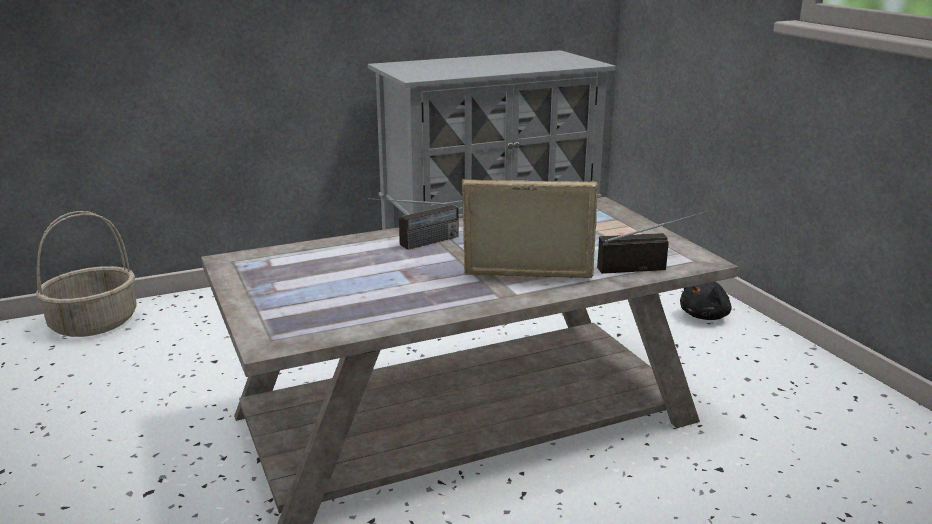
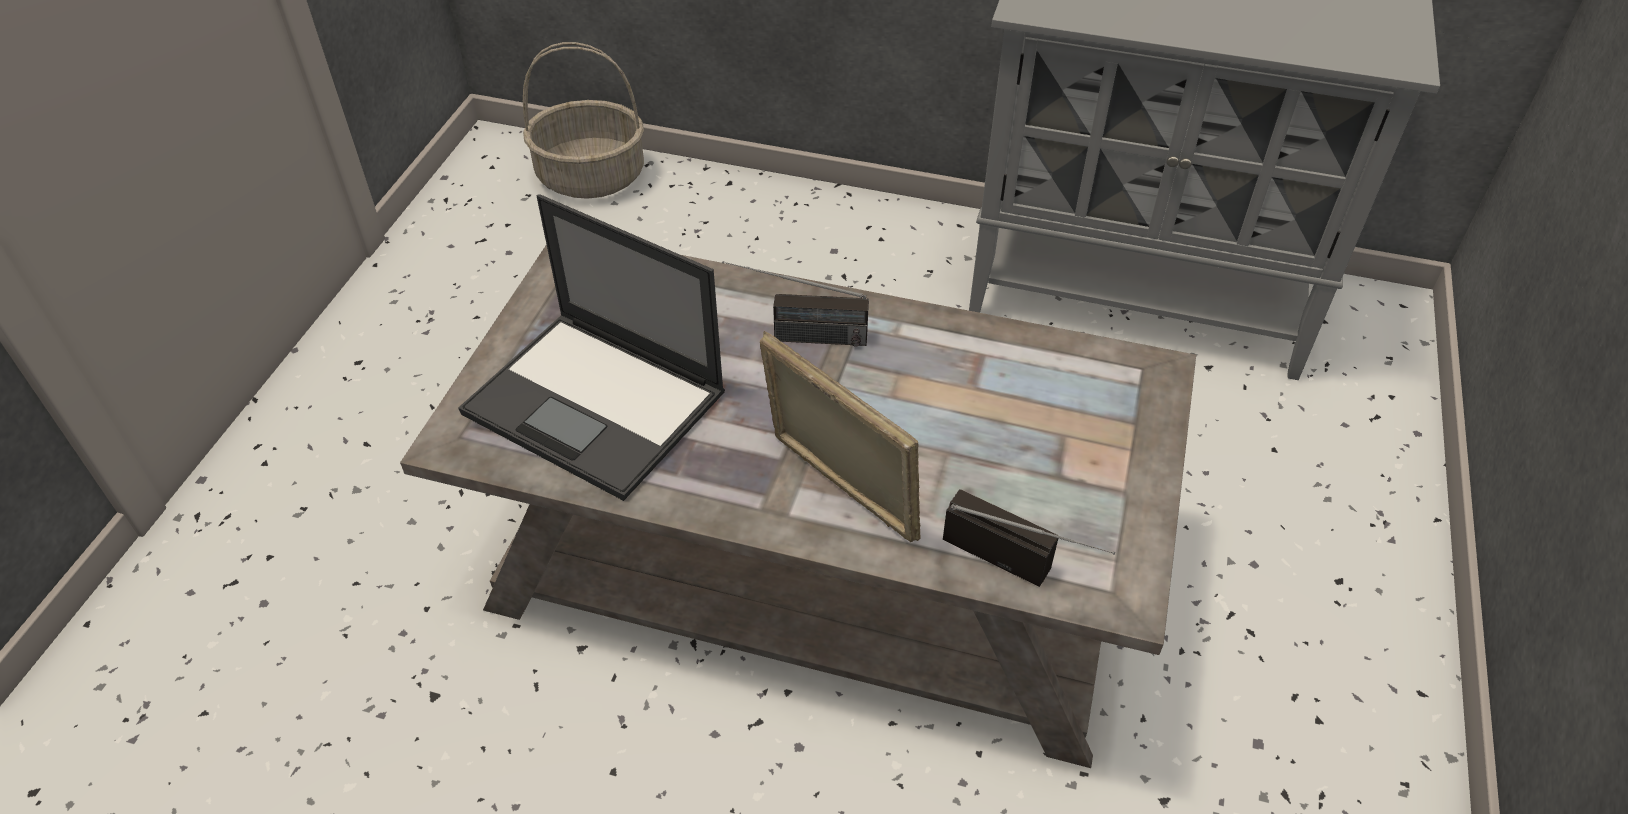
camera: 40 degrees right, 25 degrees up
black plush toy [680,282,732,320] -> none
none -> laptop [458,194,725,501]

